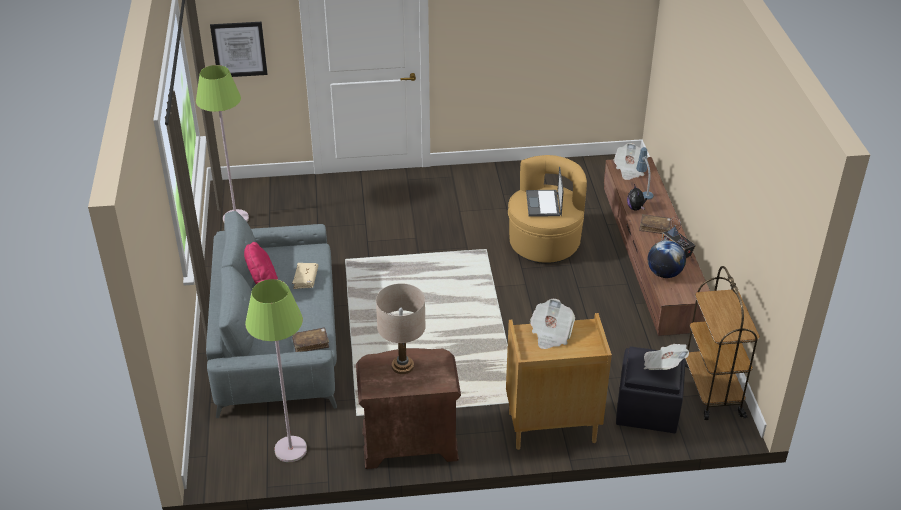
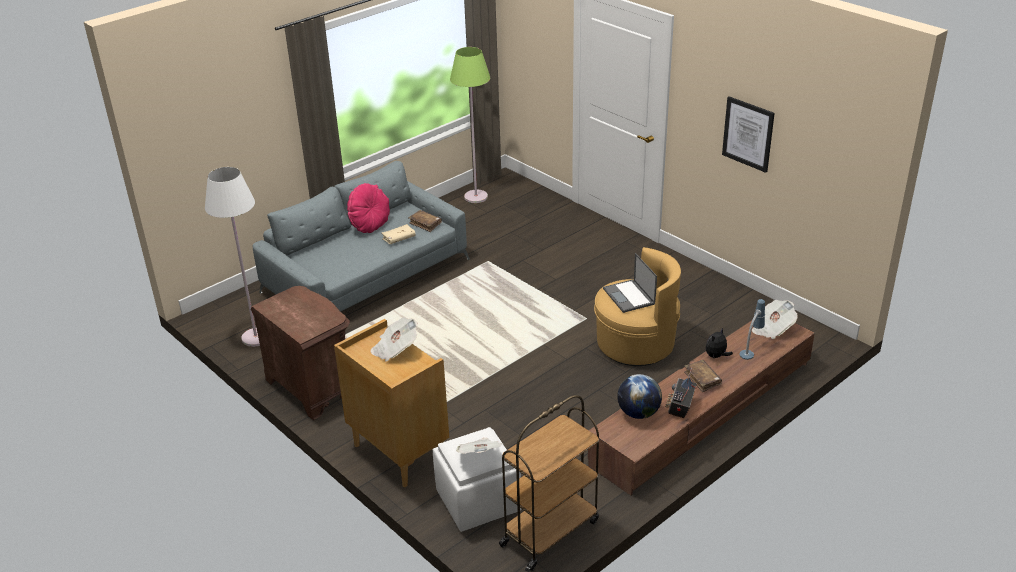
camera: 55 degrees right, 5 degrees down
picture [210,22,267,77] -> picture moved to [722,96,775,173]
green floor lamp [245,279,307,462] -> white floor lamp [205,167,260,347]
brown book [292,328,329,352] -> brown book moved to [408,210,442,232]
beige table lamp [376,283,426,374] -> none
laptop [526,166,564,216] -> laptop turned 75 degrees counterclockwise [603,253,657,313]
black ottoman [616,346,685,433] -> white ottoman [433,427,521,532]

